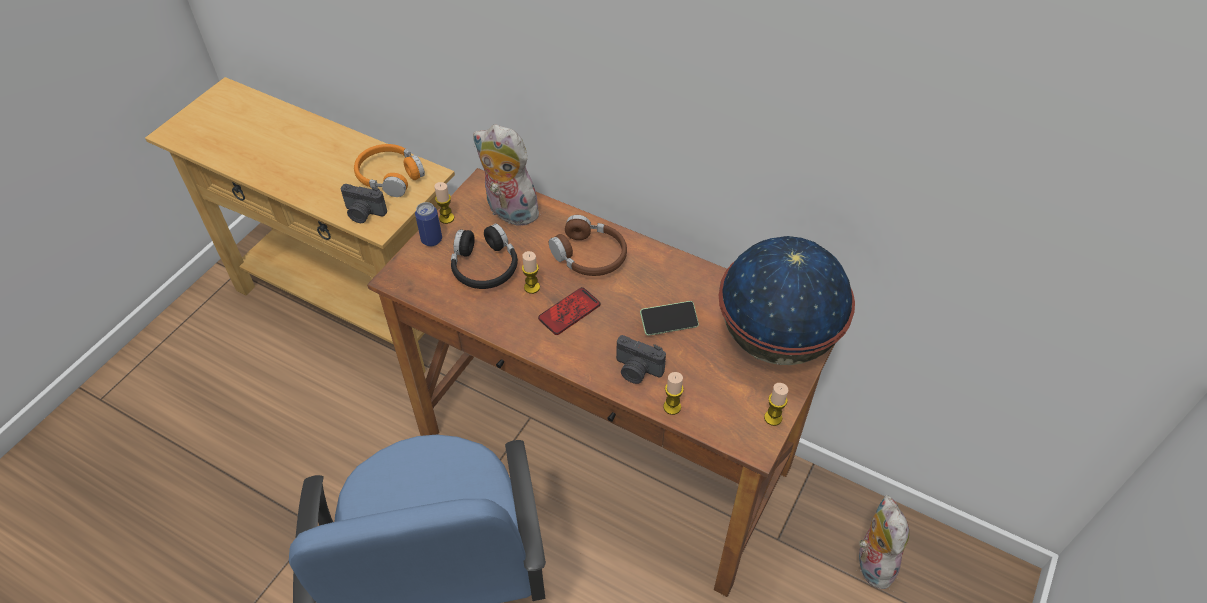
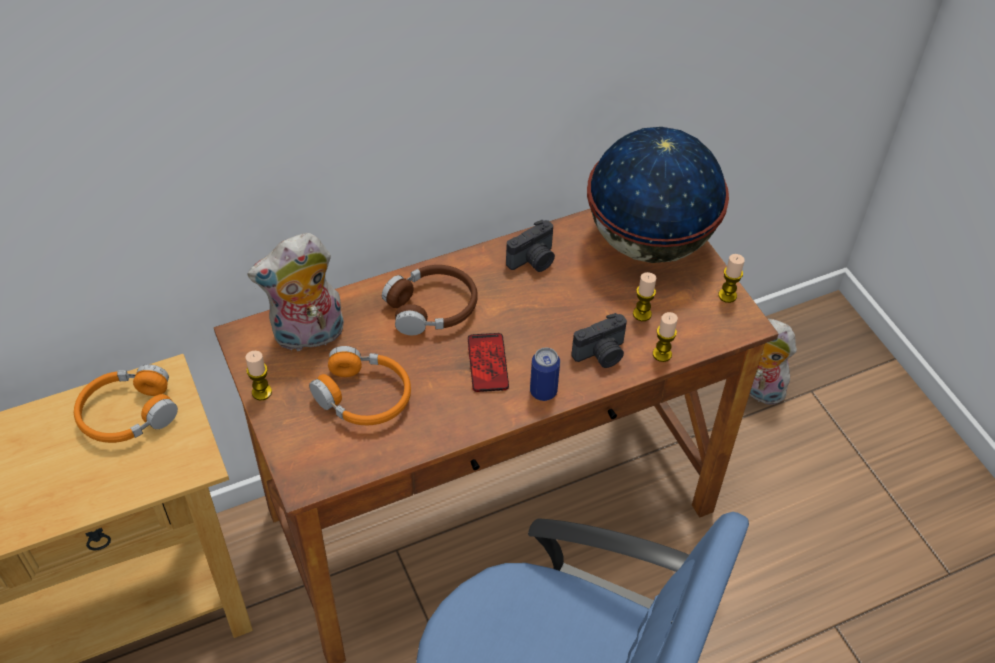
camera: 55 degrees left, 0 degrees up
camera [340,184,387,223] -> camera moved to [506,220,555,272]
can [415,202,442,246] -> can moved to [530,347,560,401]
black headphones [451,223,518,289] -> orange headphones [309,346,411,425]
candle [522,251,540,294] -> candle moved to [633,272,656,321]
phone [640,301,699,336] -> none

